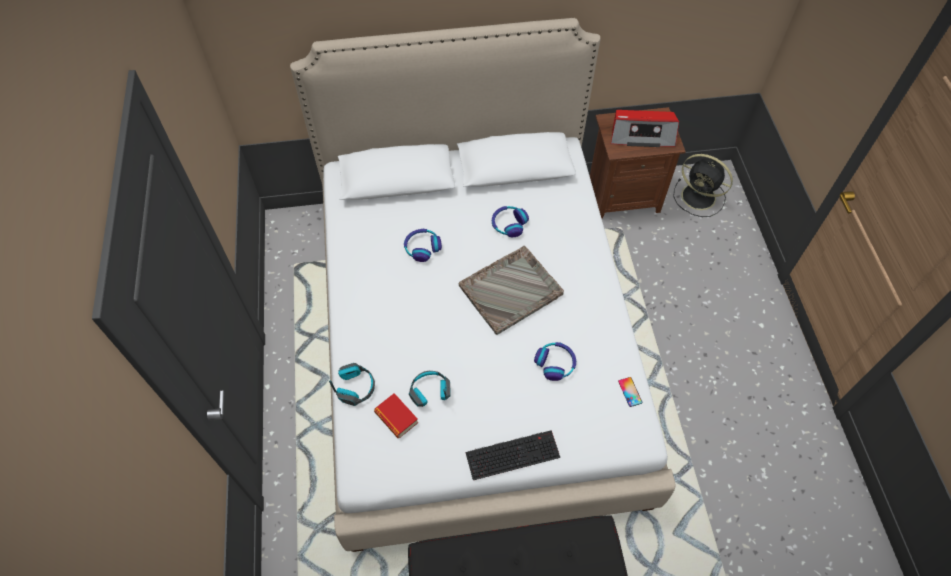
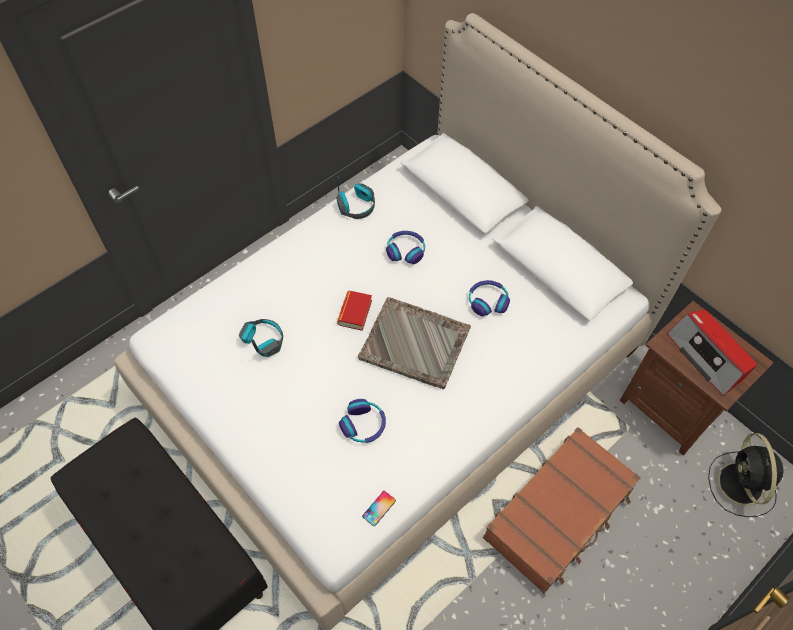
camera: 55 degrees right, 0 degrees up
headphones [329,363,375,406] -> headphones moved to [336,176,375,219]
book [374,393,418,438] -> book moved to [337,290,372,331]
keyboard [466,430,560,480] -> none
none -> brown suitcase [483,427,641,594]

